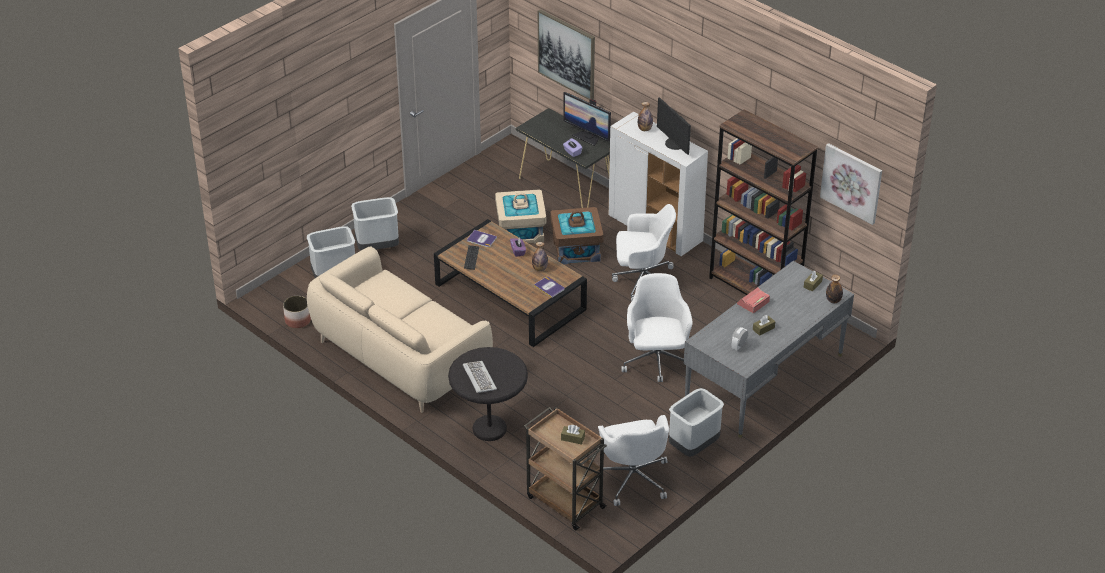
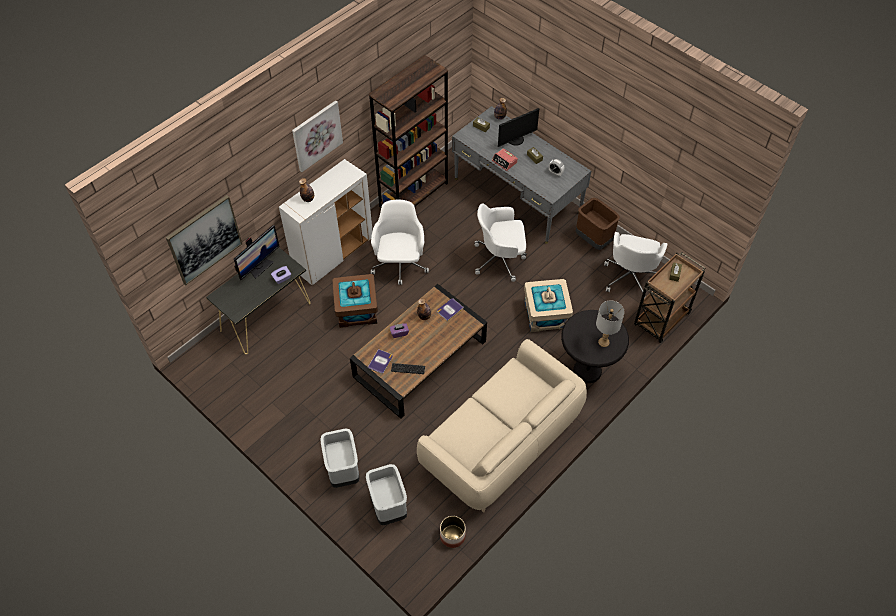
camera: 90 degrees left, 15 degrees up
keyboard [463,361,497,393] -> grey table lamp [596,301,625,347]
beige storage box [495,189,546,244] -> beige storage box moved to [524,279,573,332]
white office chair [598,415,669,506] -> white office chair turned 120 degrees clockwise [604,232,668,293]
monitor [657,98,691,155] -> monitor moved to [498,108,539,147]
grey trash can [669,388,724,457] -> brown trash can [576,198,620,250]
picture [820,143,882,225] -> picture moved to [292,100,343,172]

